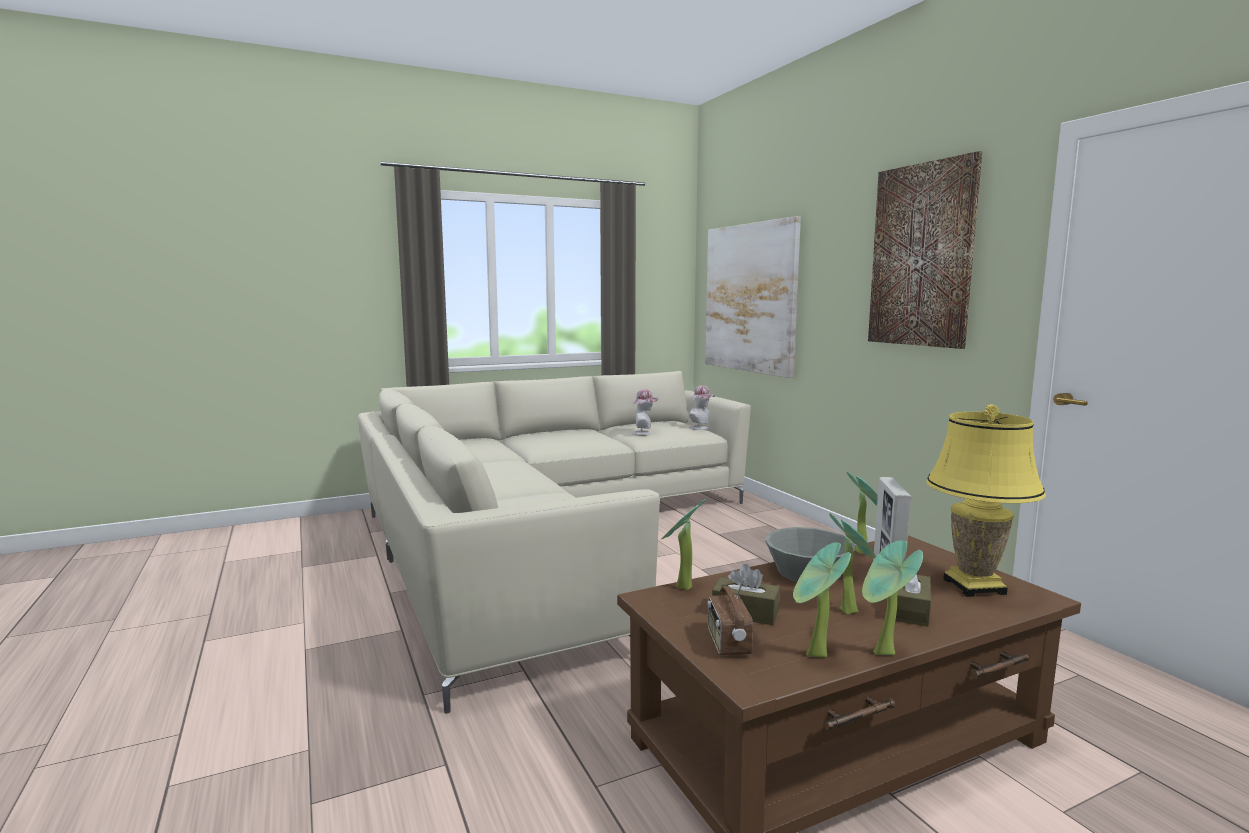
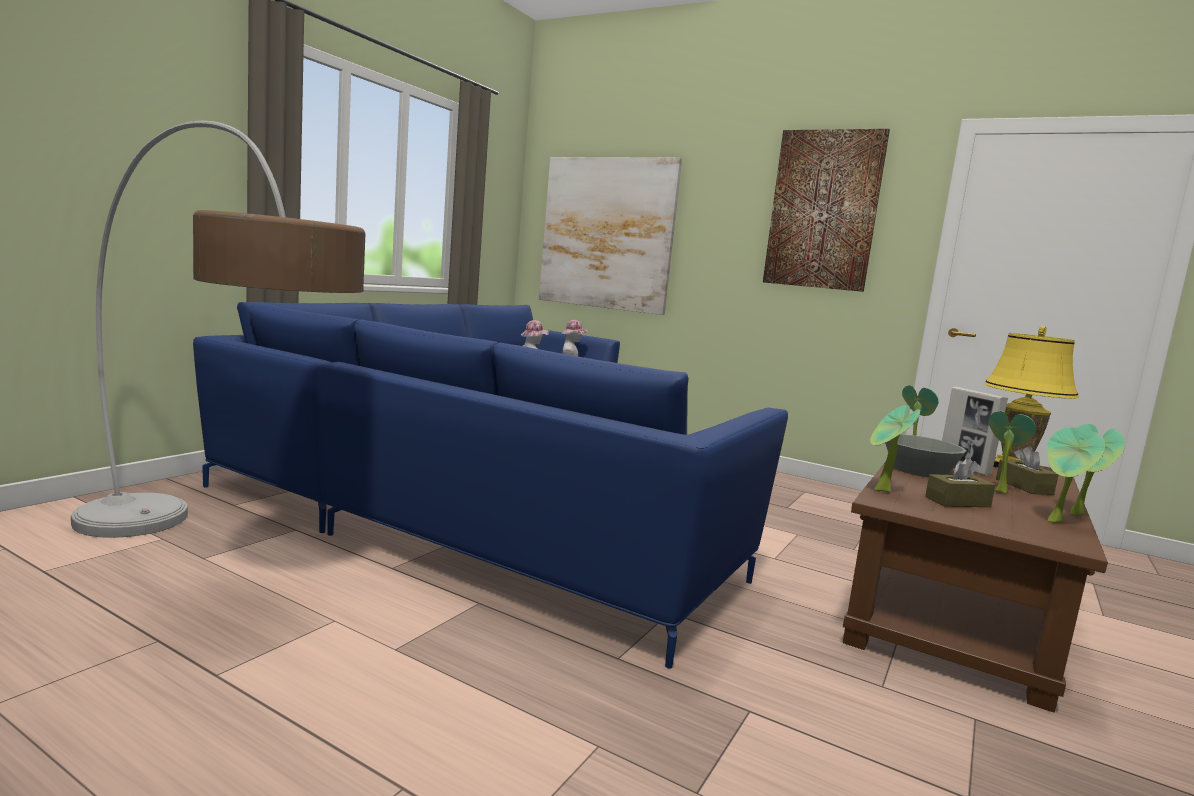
camera: 35 degrees left, 0 degrees up
beige sofa [358,371,751,714] -> blue sofa [193,302,788,669]
radio [707,579,753,655] -> none
none -> floor lamp [71,121,365,538]

